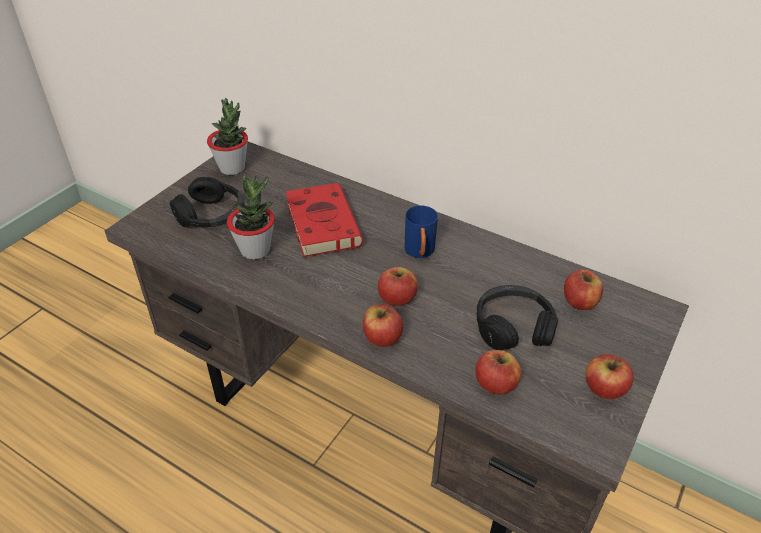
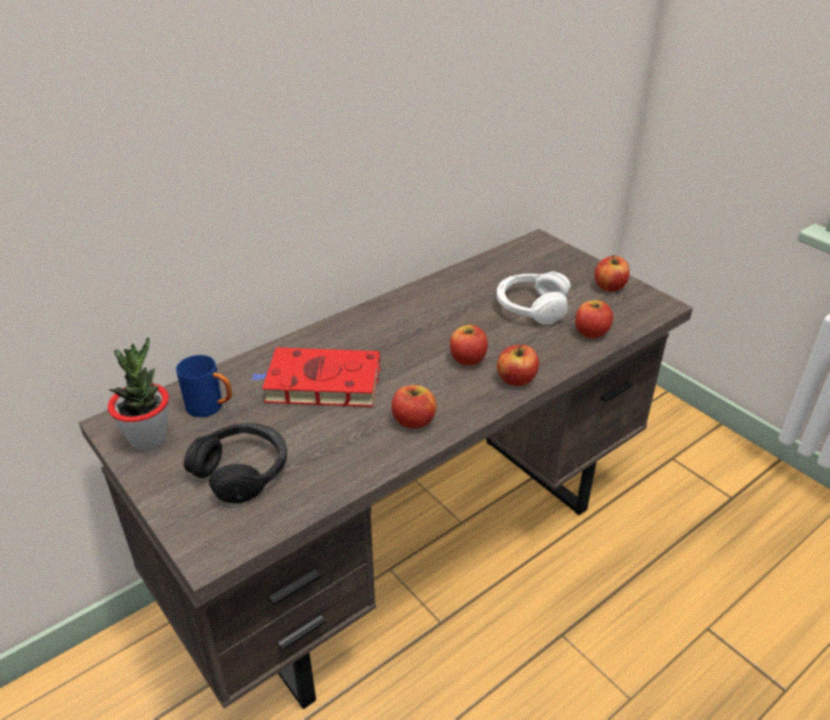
camera: 70 degrees left, 5 degrees down
potted plant [227,174,275,260] -> none
blue mug [404,206,438,258] -> blue mug moved to [176,355,232,417]
black headphones [476,285,558,350] -> white headphones [497,271,571,324]
apple [564,269,603,310] -> apple moved to [391,385,436,429]

